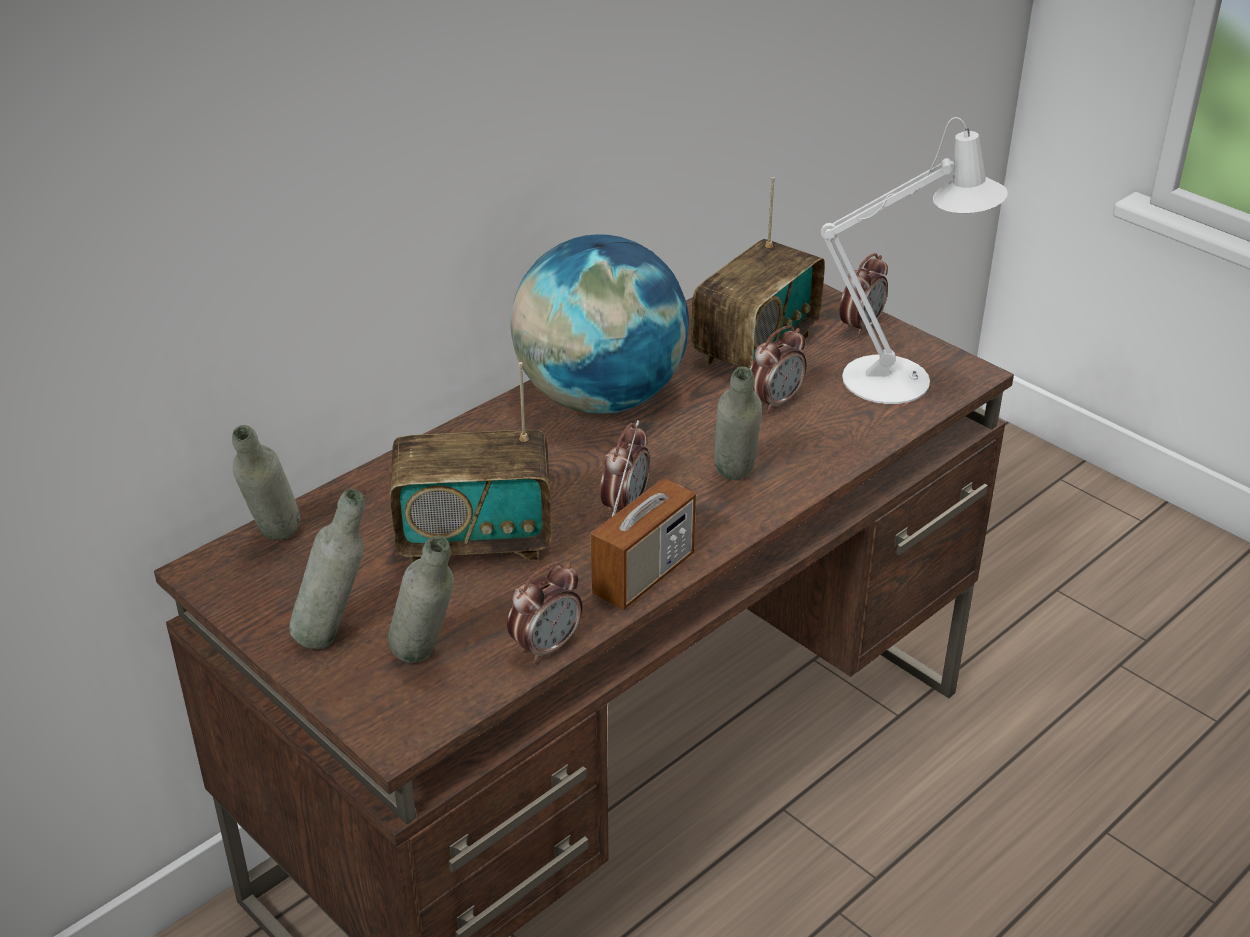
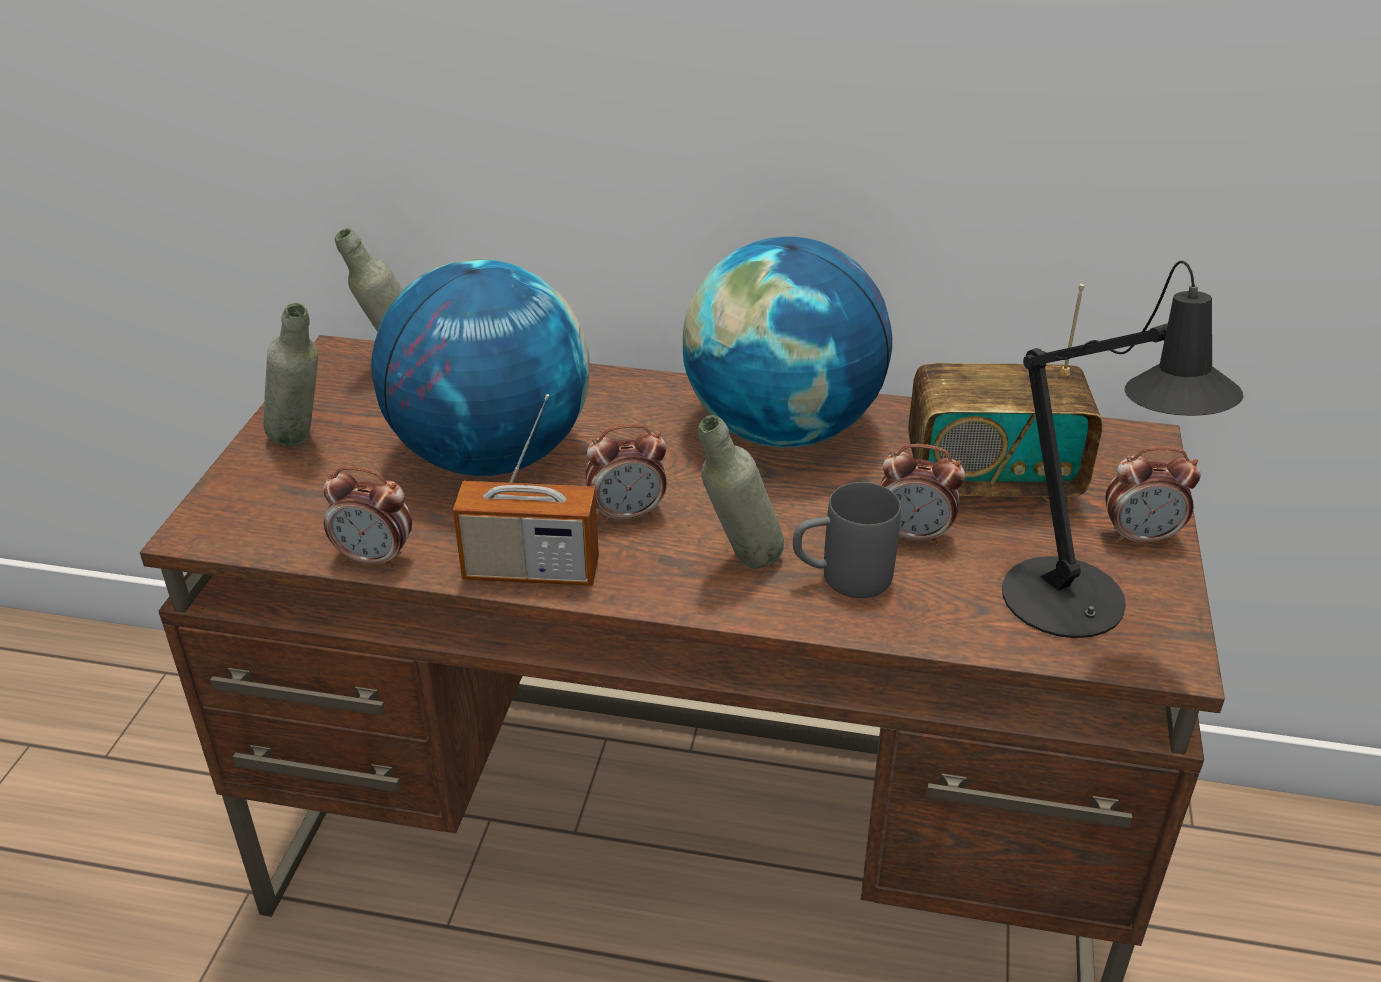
camera: 55 degrees right, 0 degrees up
grey bottle [388,535,454,663] -> none
radio [390,362,552,563] -> globe [371,259,589,476]
white table lamp [821,117,1008,404] -> black table lamp [1002,261,1244,638]
none -> grey mug [793,482,901,598]

